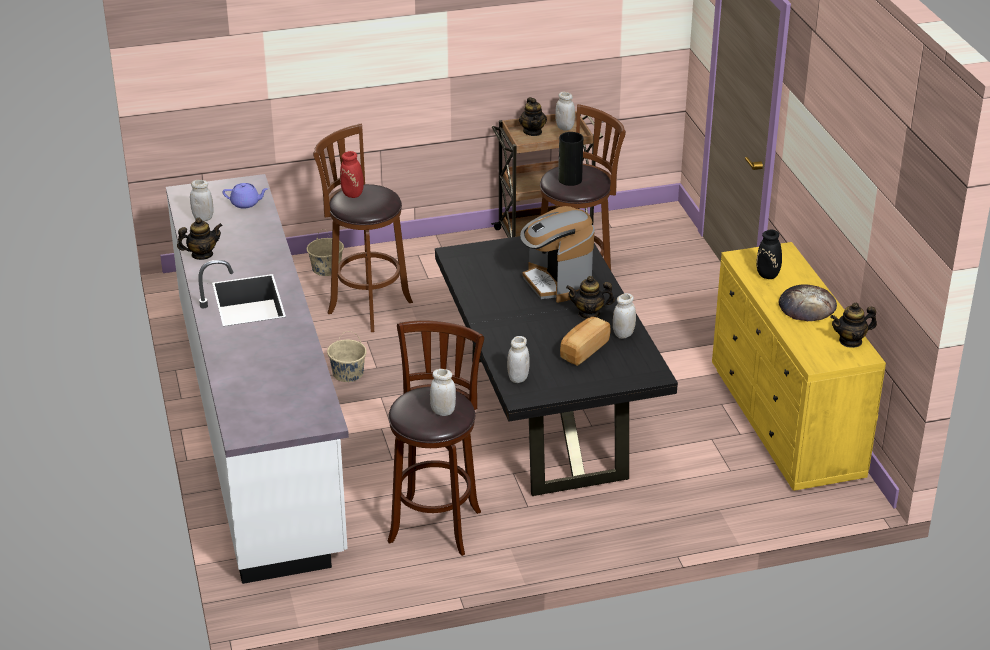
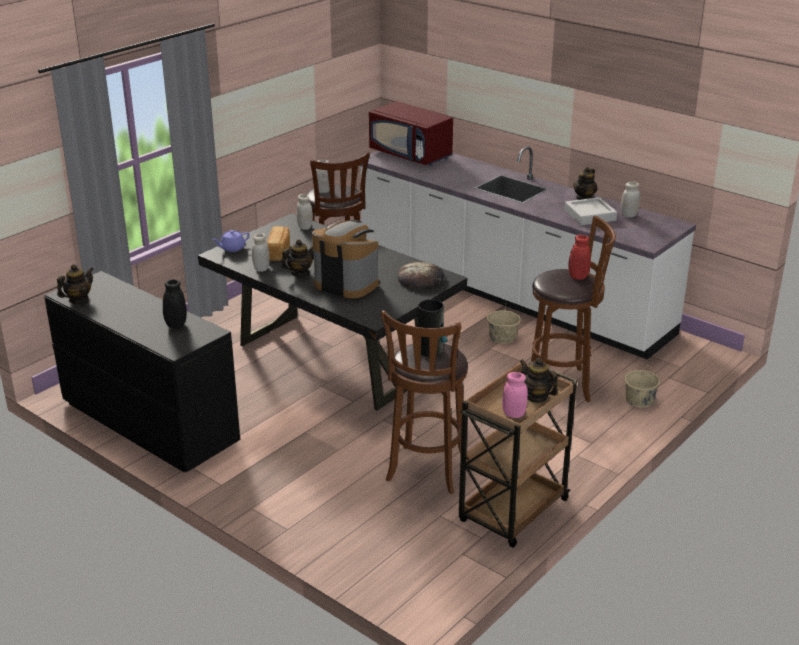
camera: 145 degrees right, 5 degrees down
purple teapot [223,183,268,209] -> purple teapot moved to [212,230,249,252]
white jar [555,92,575,131] -> pink jar [502,372,528,418]
yellow dresser [712,242,886,491] -> black dresser [44,271,240,472]
bread [779,284,837,321] -> bread moved to [398,262,445,288]
none -> red microwave [369,101,453,166]
none -> grey tray [564,197,617,225]

